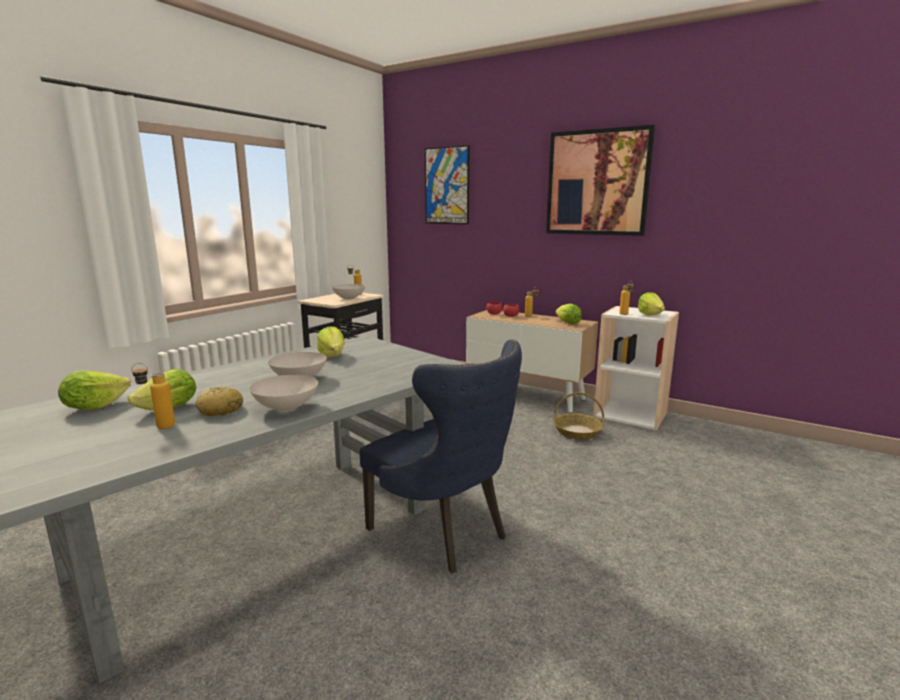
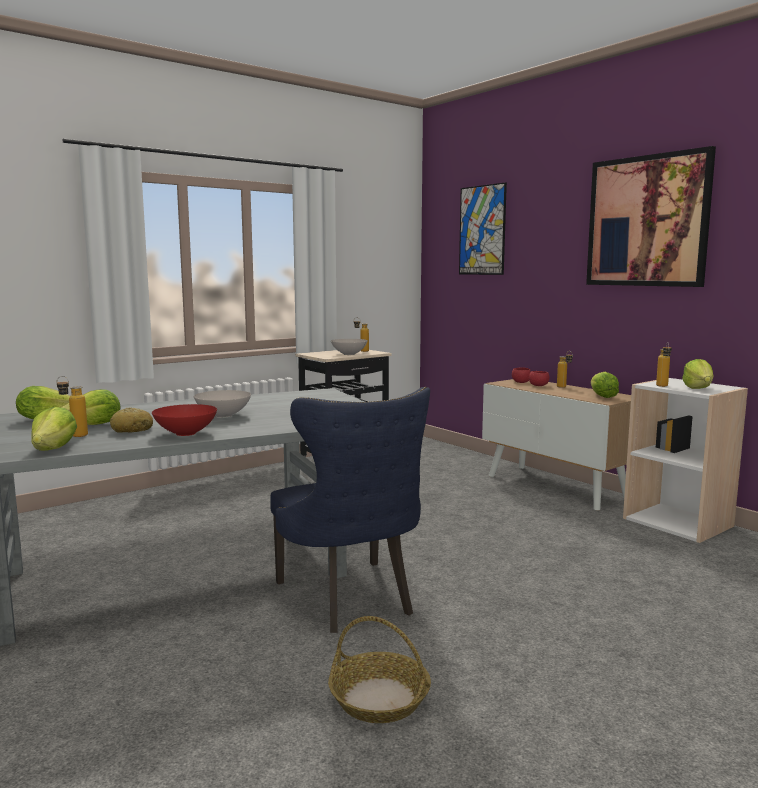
camera: 20 degrees right, 5 degrees down
white bowl [249,375,318,412] -> red bowl [152,404,217,436]
lettuce [317,327,345,358] -> lettuce moved to [31,407,77,451]
basket [553,393,604,440] -> basket moved to [328,616,431,723]

